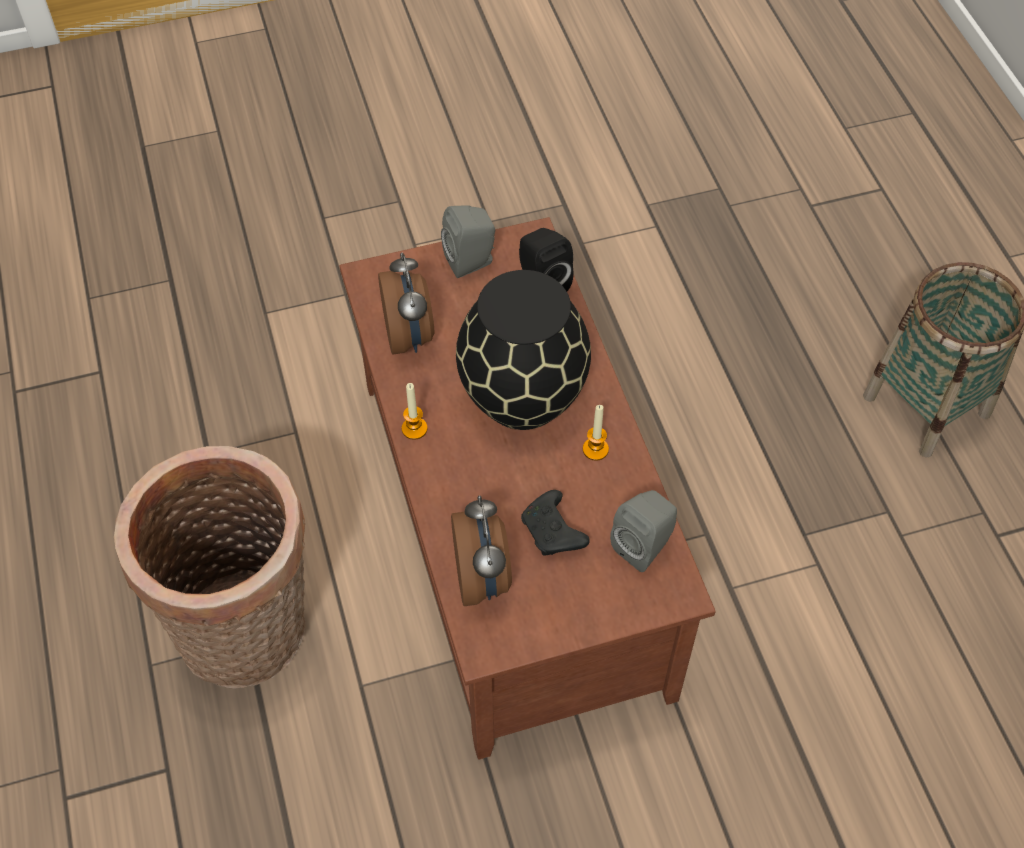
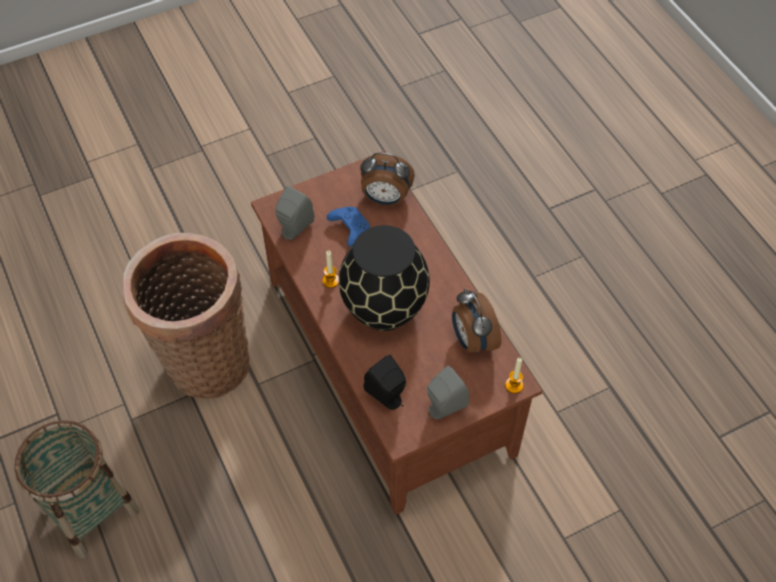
camera: 170 degrees right, 0 degrees up
basket [114,446,306,689] -> basket moved to [122,233,249,399]
candle [402,383,428,440] -> candle moved to [505,358,523,393]
alarm clock [451,495,512,606] -> alarm clock turned 60 degrees counterclockwise [360,153,415,205]
black game controller [521,490,590,556] -> blue game controller [327,206,370,247]

